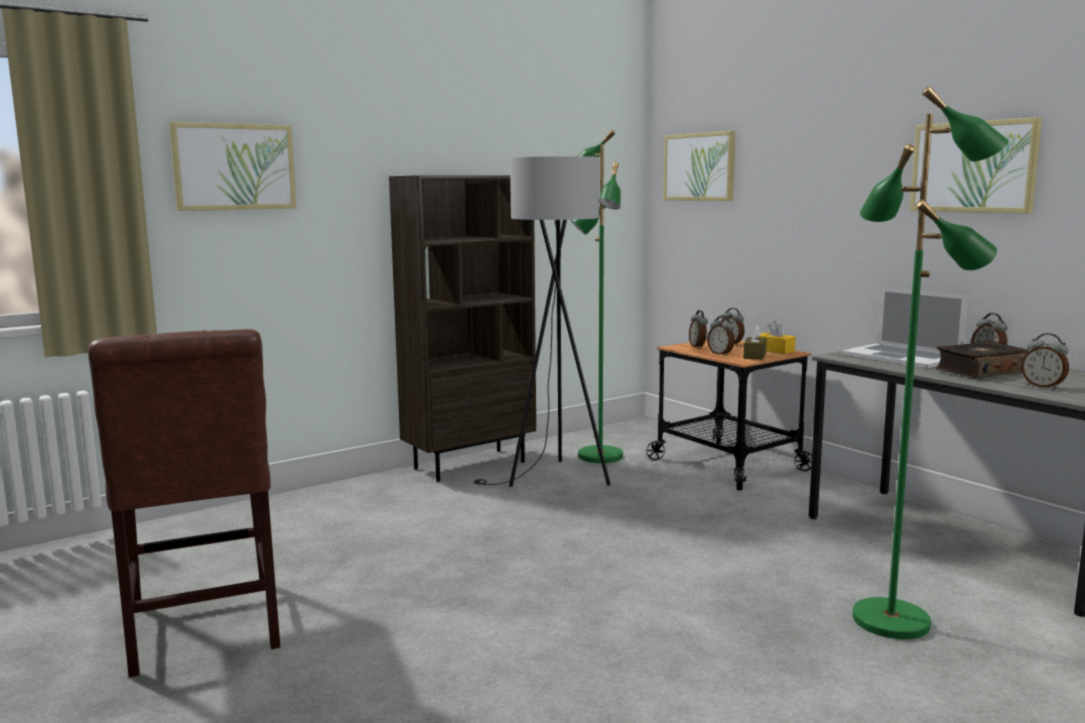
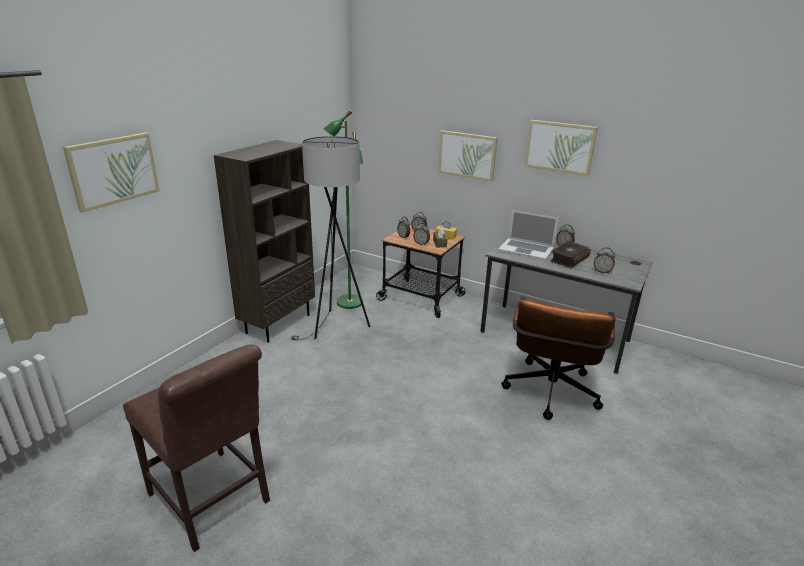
camera: 25 degrees left, 15 degrees up
picture [663,131,735,201] -> picture moved to [438,130,497,182]
green floor lamp [852,86,1009,639] -> brown office chair [501,297,616,420]

